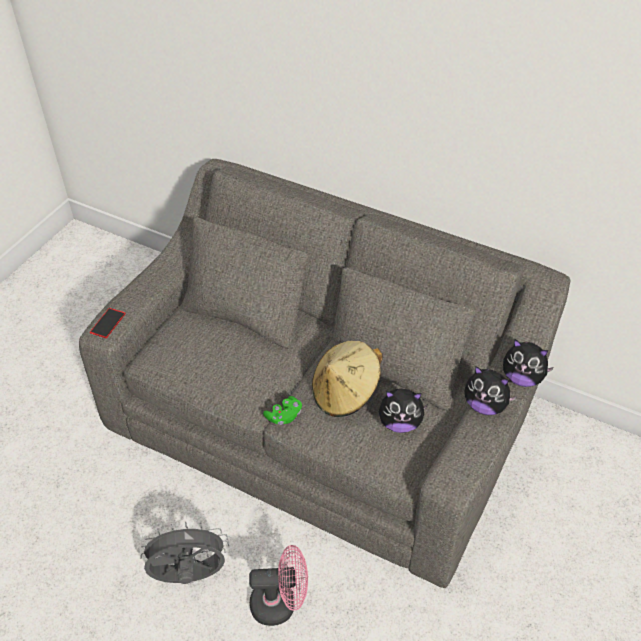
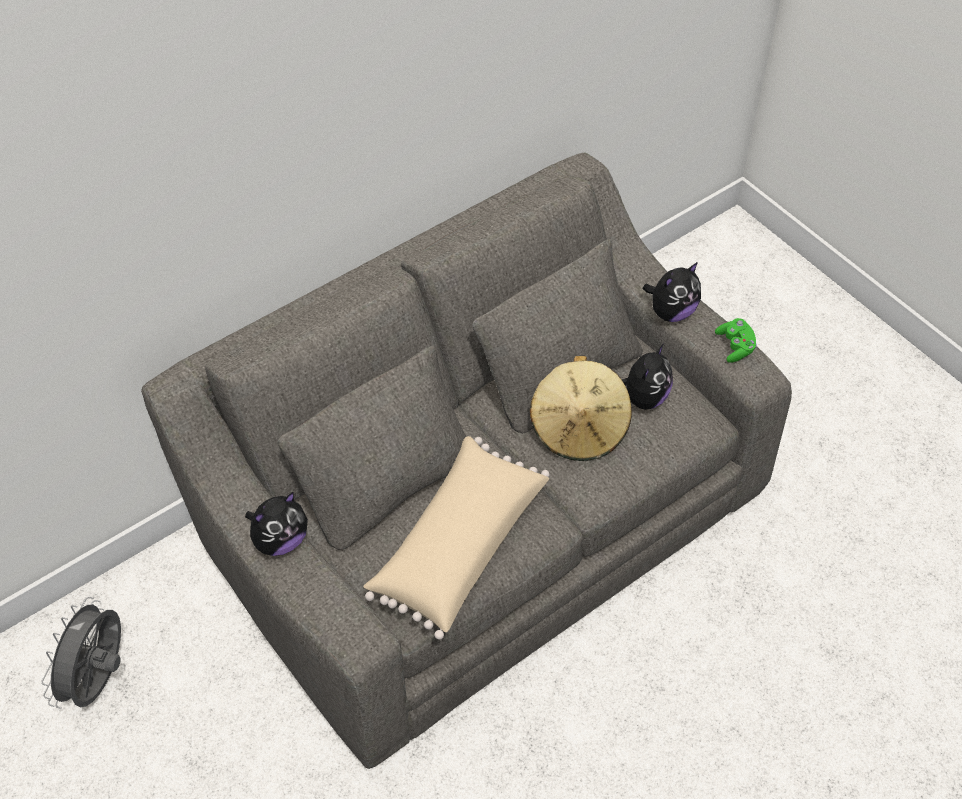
camera: 65 degrees left, 5 degrees up
phone [90,308,126,338] -> none
grey fan [138,522,229,584] -> grey fan moved to [41,597,121,709]
pink fan [249,545,308,626] -> none
green game controller [263,396,302,425] -> green game controller moved to [715,318,757,363]
plush toy [503,340,554,387] -> plush toy moved to [245,492,308,556]
none -> beige pillow [363,436,549,640]

